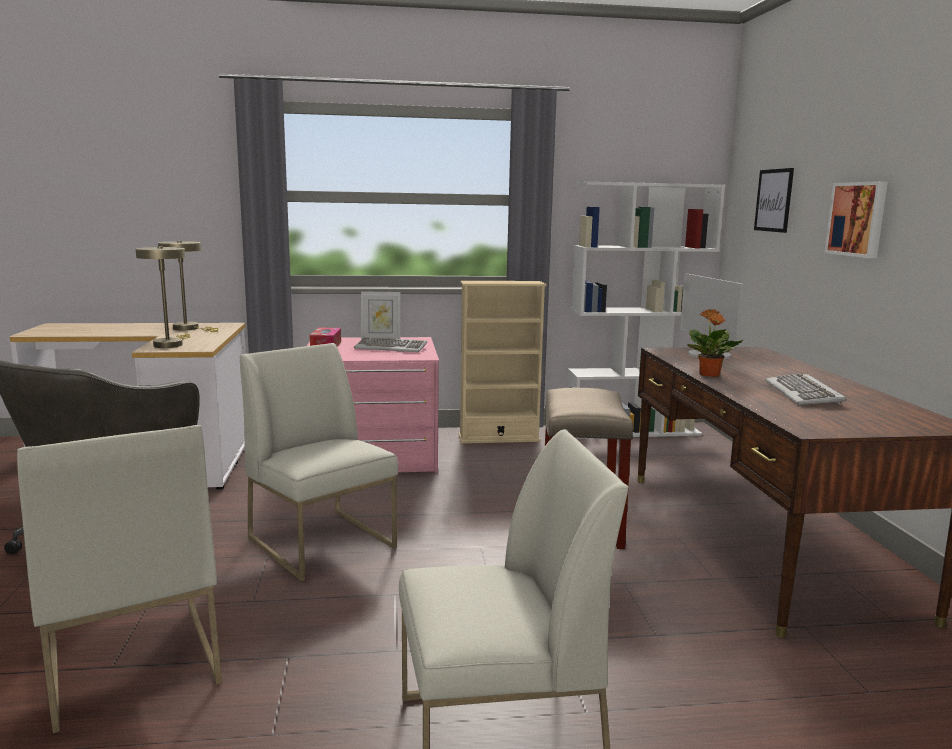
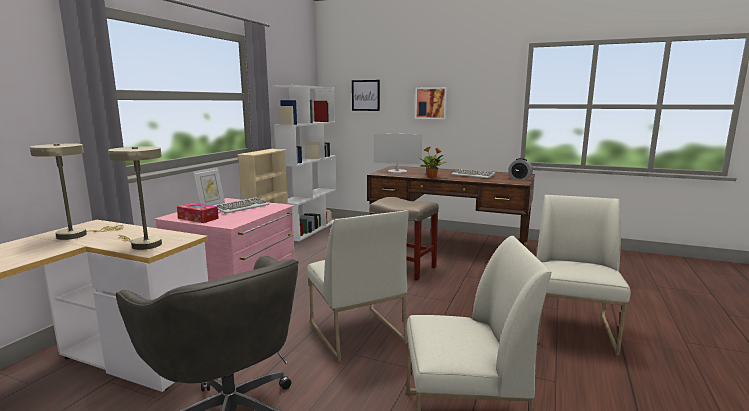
camera: 60 degrees left, 0 degrees up
white chair [240,343,398,581] -> white chair turned 105 degrees counterclockwise [307,210,409,362]
none -> alarm clock [508,158,533,180]

